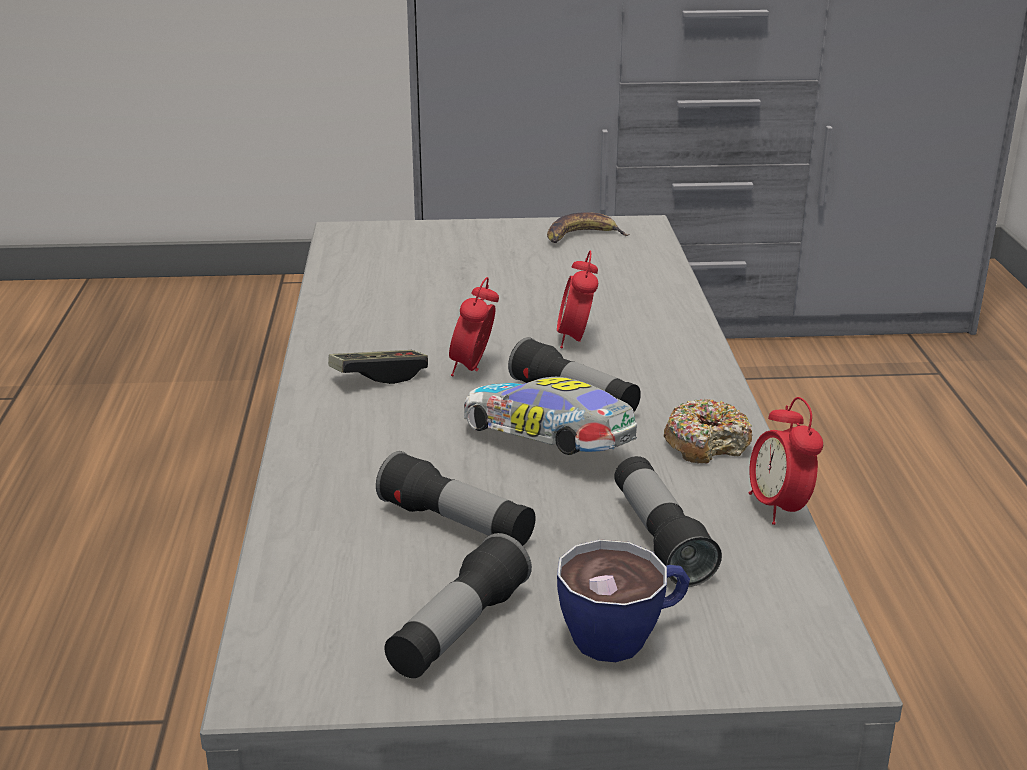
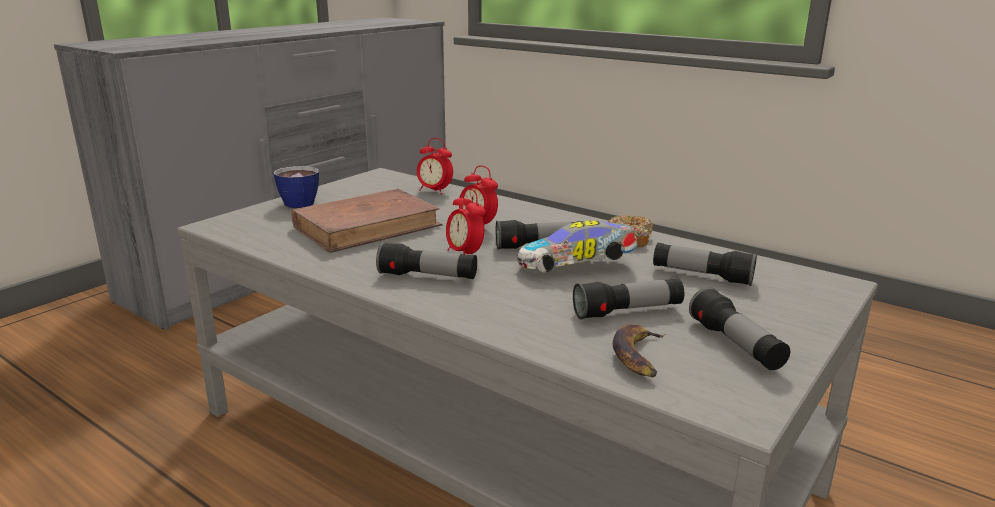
camera: 50 degrees left, 5 degrees down
game controller [328,350,428,384] -> flashlight [376,242,477,279]
banana [547,212,630,243] -> banana moved to [613,324,665,377]
cup [557,539,690,662] -> cup moved to [274,166,319,208]
alarm clock [749,397,823,525] -> alarm clock moved to [417,138,453,194]
none -> brown book [292,189,442,253]

